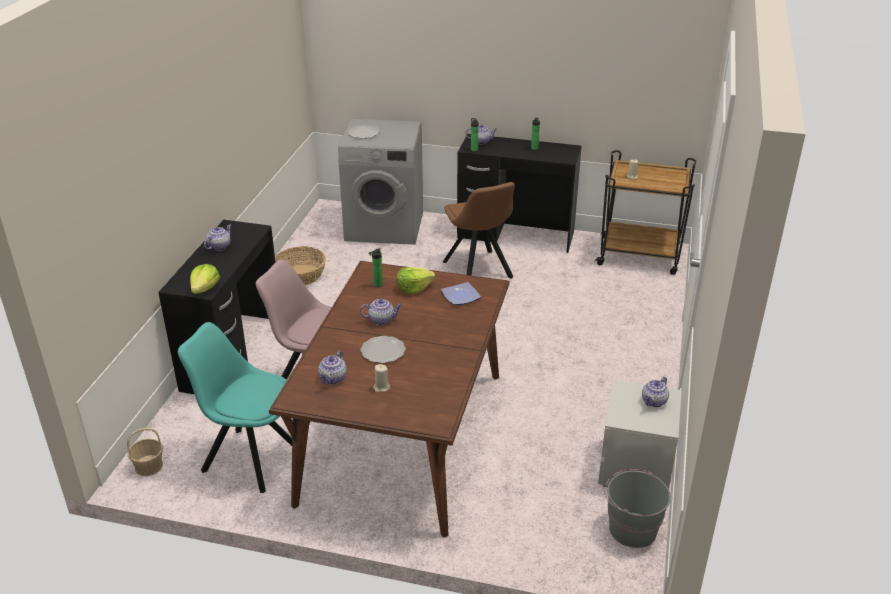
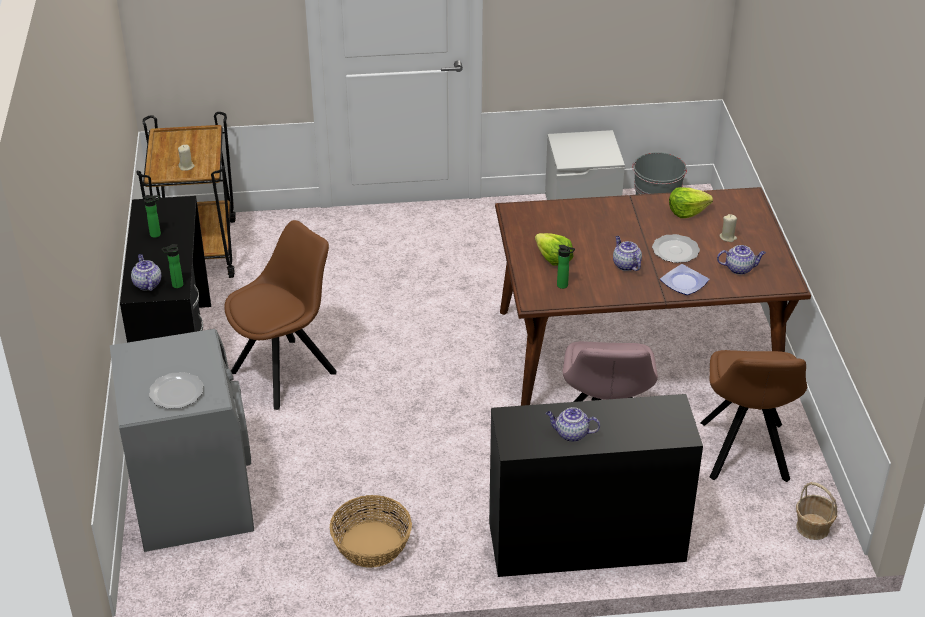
camera: 110 degrees left, 5 degrees up
turquoise chair [178,322,292,493] -> brown chair [700,350,807,482]
lettuce [190,264,220,294] -> lettuce moved to [669,187,713,218]
plate [441,282,481,305] -> plate moved to [660,264,709,295]
teapot [642,376,669,407] -> none

